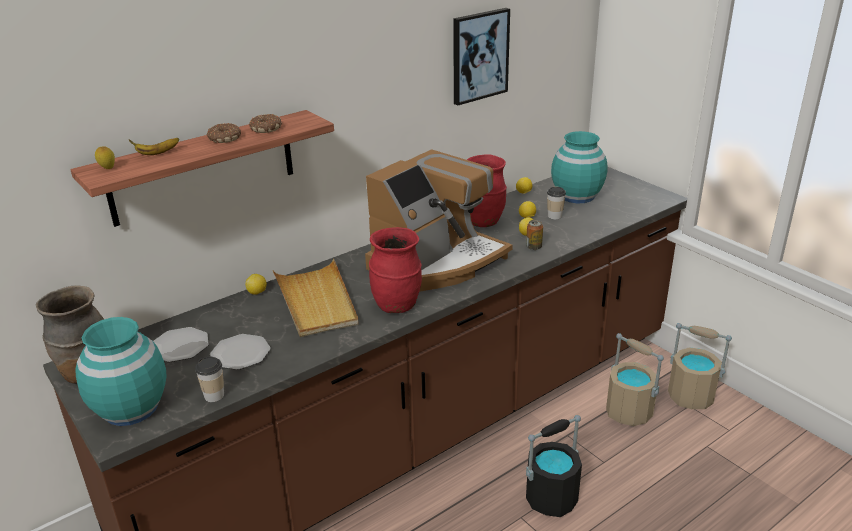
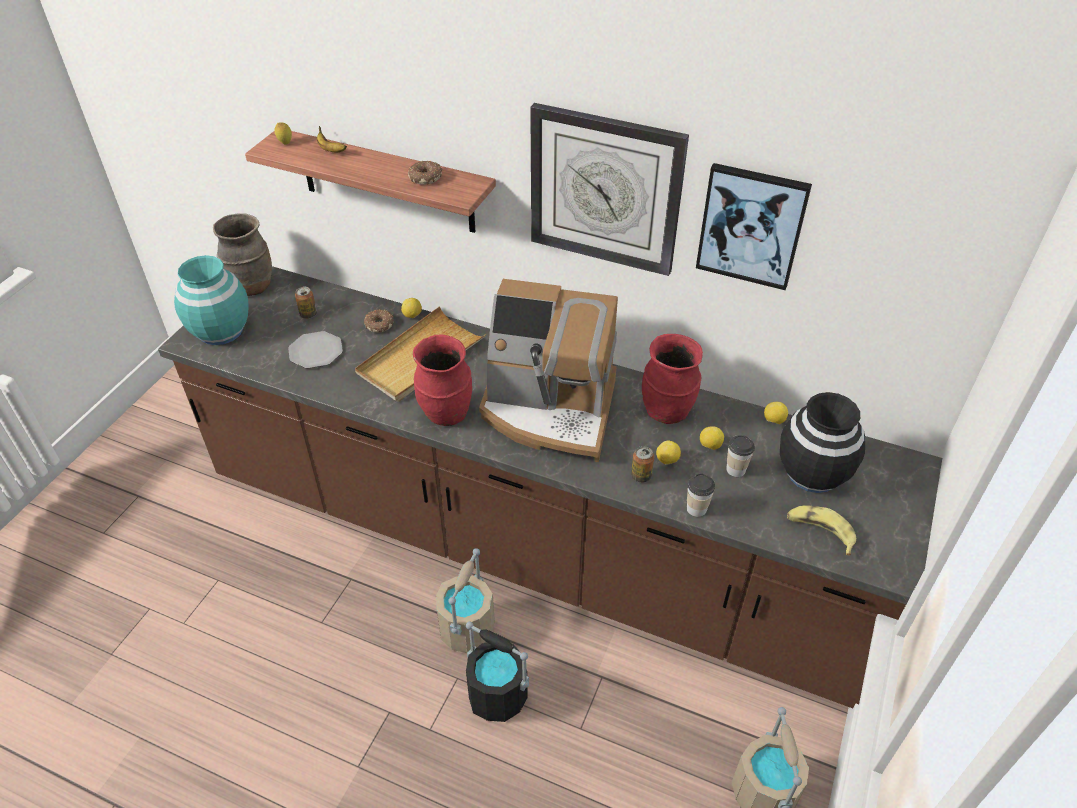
camera: 60 degrees right, 15 degrees up
plate [153,327,209,362] -> can [295,287,317,319]
cup [195,357,224,402] -> cup moved to [687,474,715,517]
donut [207,123,241,143] -> donut moved to [364,310,394,333]
turquoise vase [551,131,608,203] -> black vase [780,392,865,493]
beige bucket [606,333,664,426] -> beige bucket moved to [436,548,495,653]
none -> wall clock [530,103,689,276]
none -> banana [787,506,856,556]

